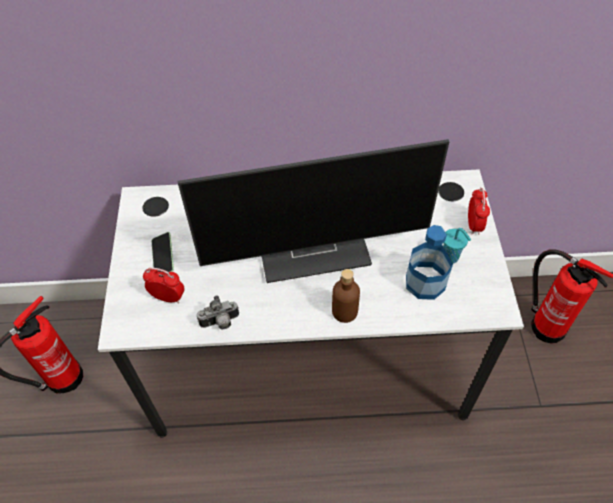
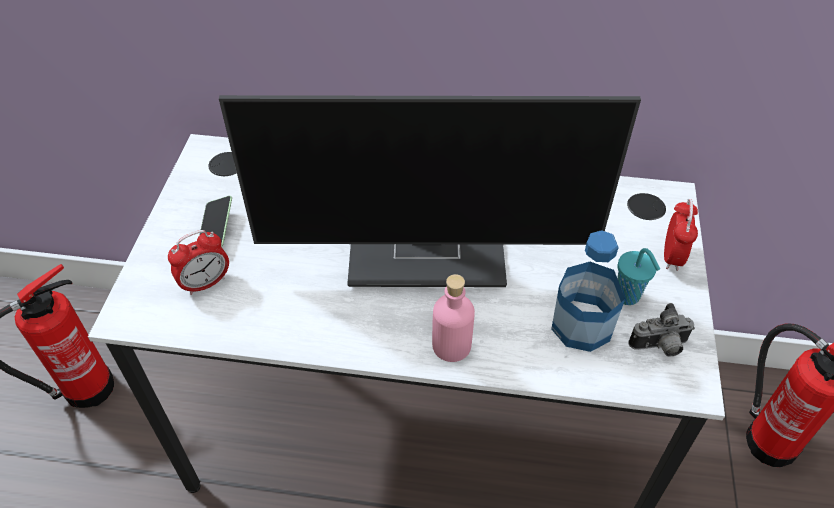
camera: 10 degrees right, 5 degrees down
alarm clock [143,267,185,303] -> alarm clock turned 120 degrees clockwise [168,230,229,295]
camera [197,295,239,329] -> camera moved to [628,303,695,357]
brown bottle [332,269,360,323] -> pink bottle [432,274,475,362]

